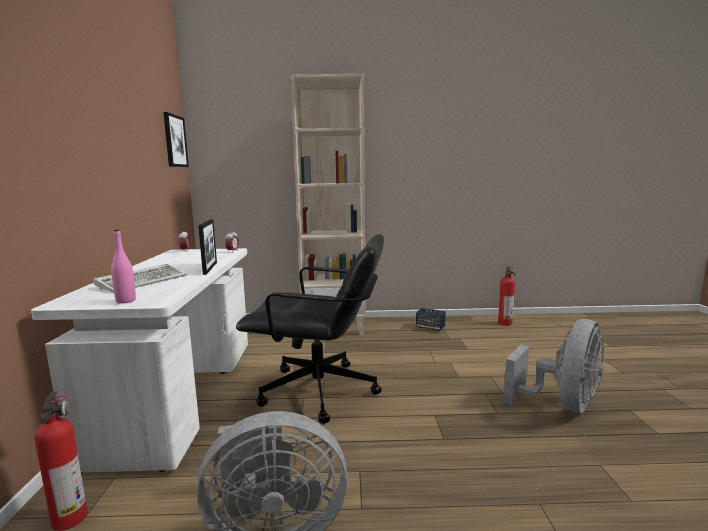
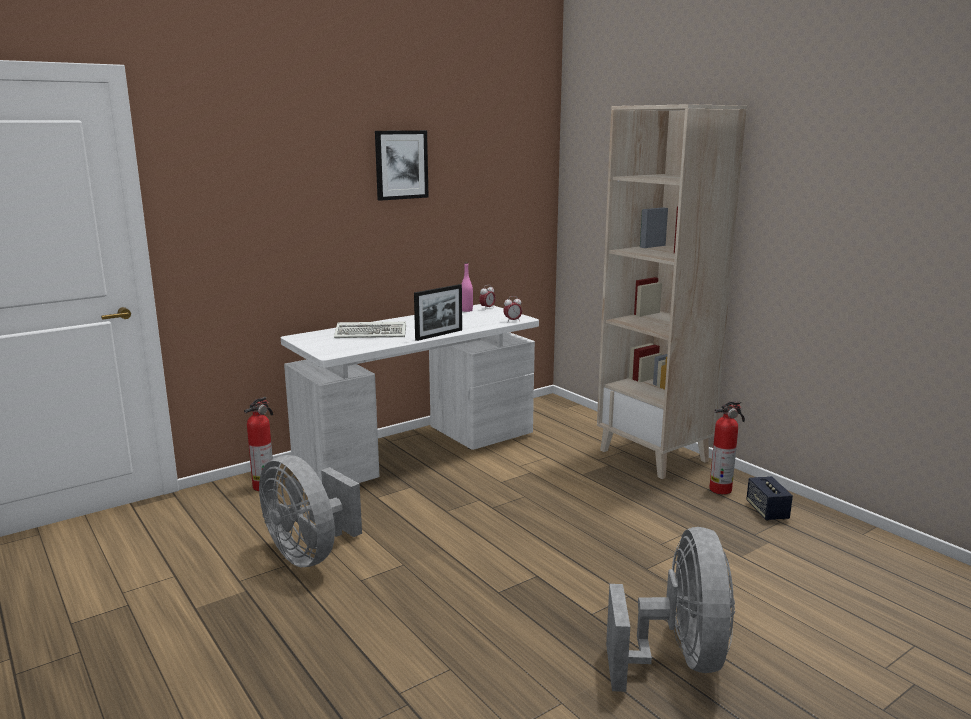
camera: 55 degrees right, 5 degrees up
pink bottle [111,230,136,304] -> pink bottle moved to [461,262,473,312]
picture [163,112,189,167] -> picture moved to [375,130,429,201]
black office chair [236,234,384,424] -> none
fire extinguisher [498,266,516,326] -> fire extinguisher moved to [709,401,745,495]
grey fan [503,319,605,413] -> grey fan turned 90 degrees counterclockwise [606,527,735,692]

